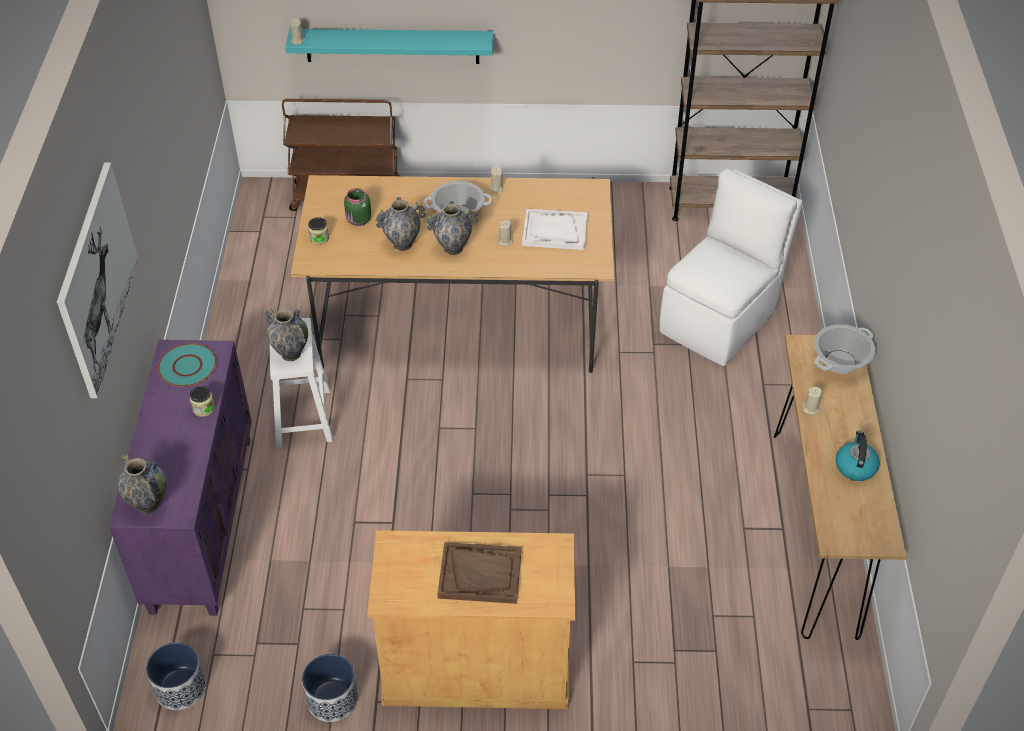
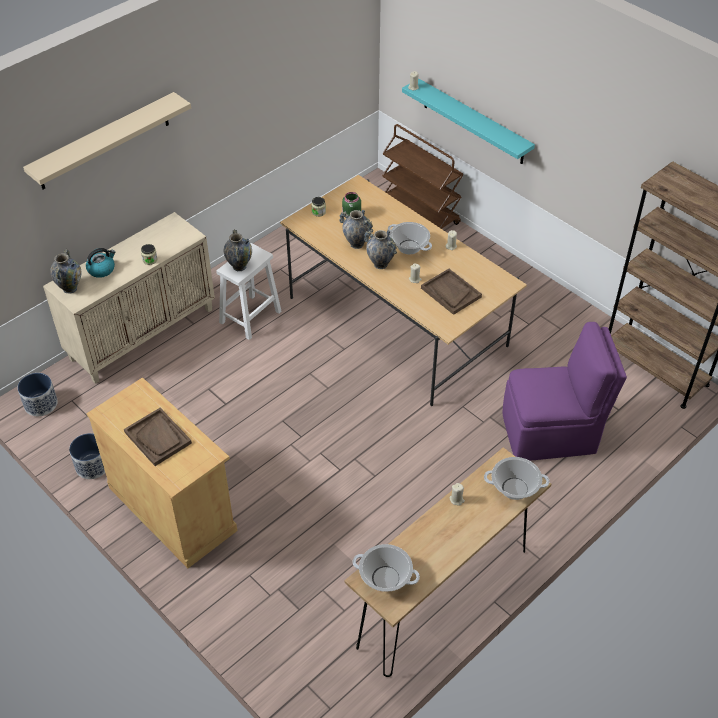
camera: 45 degrees right, 0 degrees up
picture [57,162,138,398] -> beige shelf [23,92,191,189]
purple cabinet [109,340,252,616] -> beige cabinet [43,212,215,384]
turquoise plate [158,343,217,387] -> none
white tray [522,209,587,250] -> brown tray [421,269,482,315]
white chair [660,169,803,366] -> purple chair [503,322,627,461]
kettle [835,431,880,481] -> kettle moved to [86,248,115,278]
none -> cooking pot [353,544,420,592]

